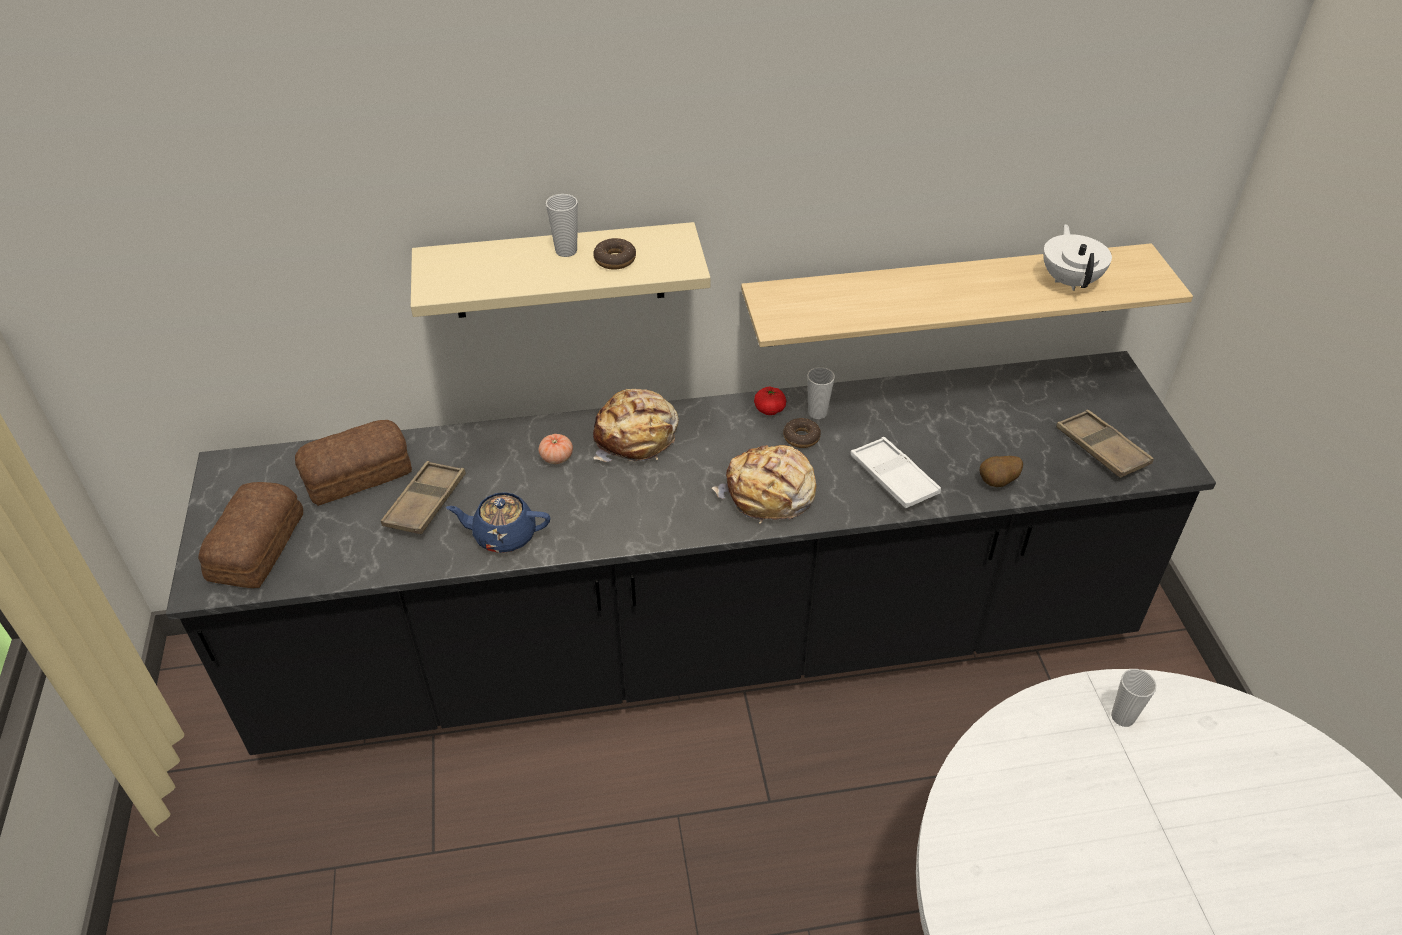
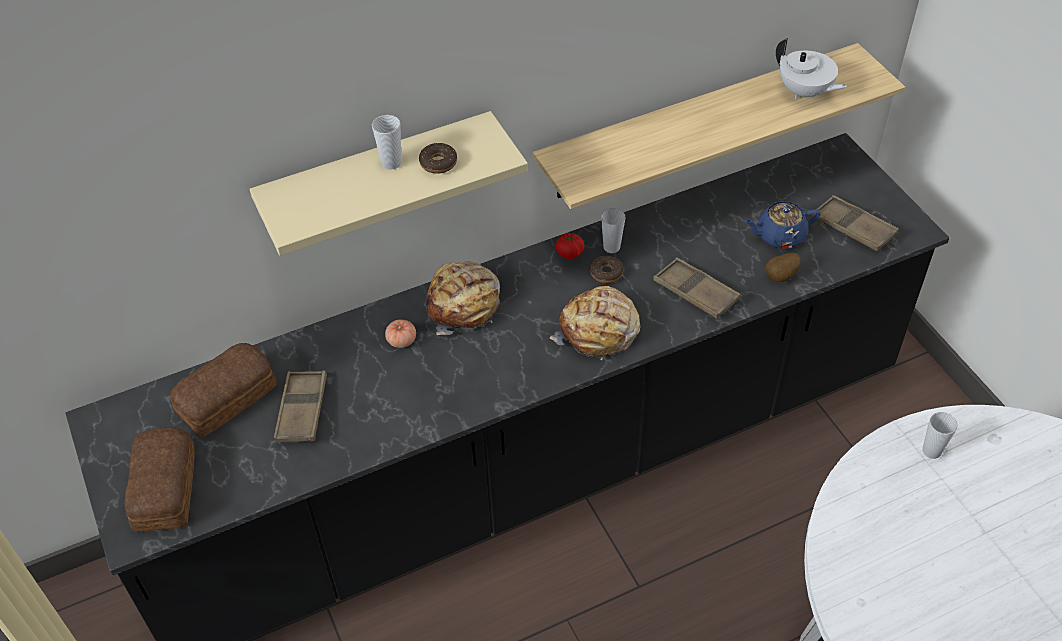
camera: 15 degrees left, 5 degrees up
blue teapot [446,492,550,553] -> blue teapot moved to [744,201,821,249]
white tray [850,437,941,508] -> brown tray [653,257,741,319]
white teapot [1043,224,1112,291] -> white teapot turned 150 degrees clockwise [776,38,847,99]

